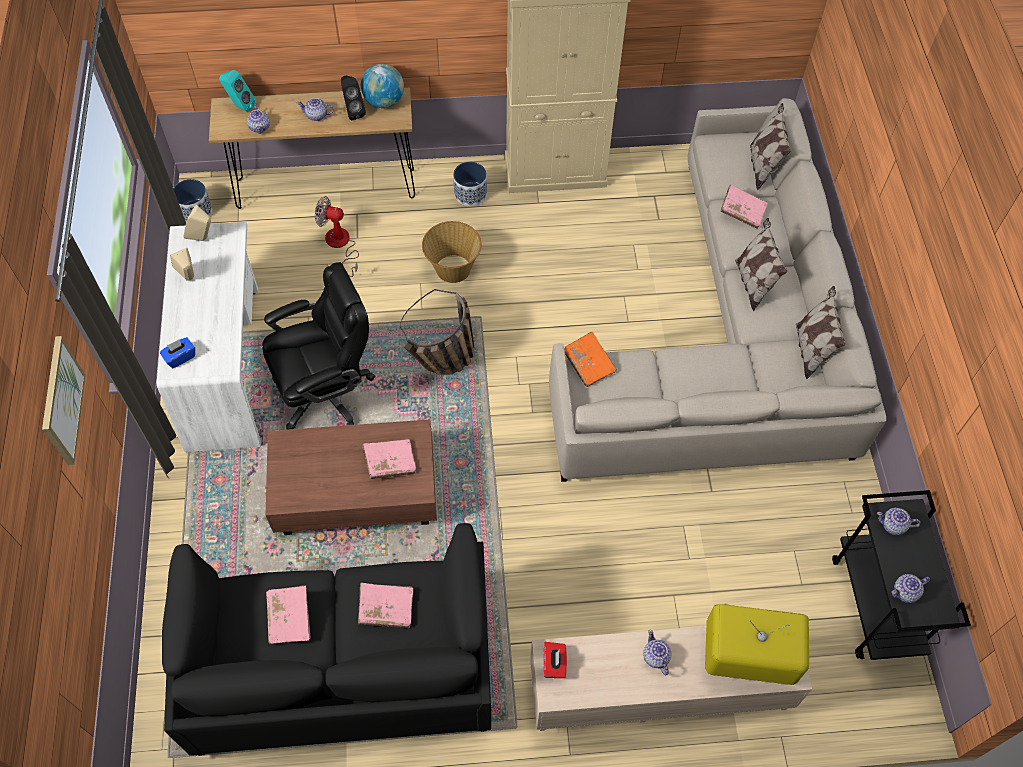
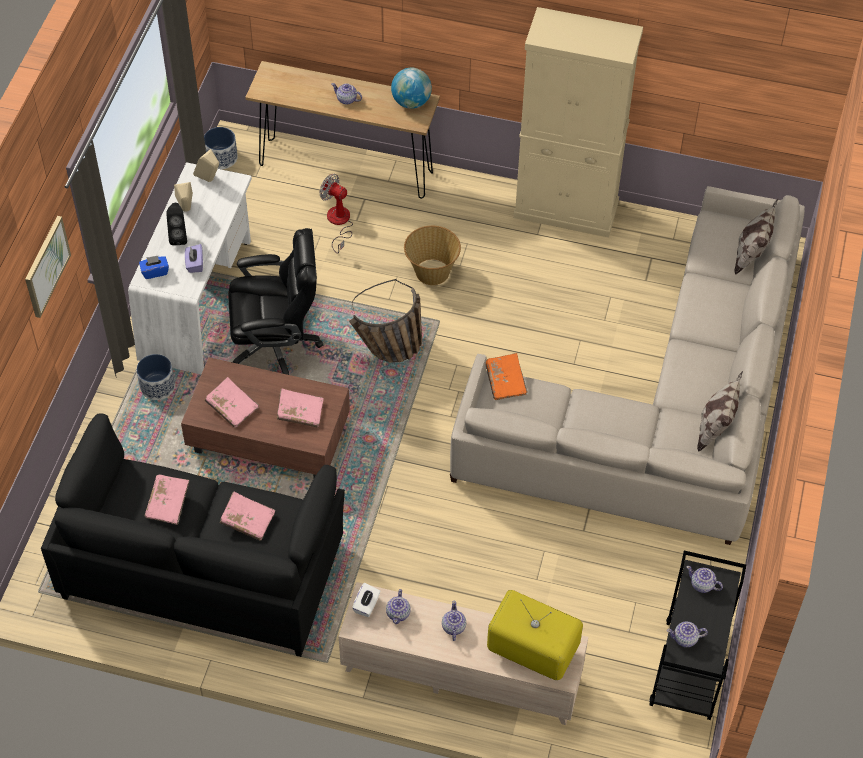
camera: 20 degrees right, 5 degrees down
turquoise speaker [219,70,255,112] -> none
teapot [247,104,270,134] -> teapot moved to [386,589,410,624]
black speaker [341,76,366,120] -> black speaker moved to [166,203,187,245]
planter [453,162,487,206] -> planter moved to [136,354,175,400]
red tissue box [544,642,567,678] -> white tissue box [352,583,380,617]
pink book [721,184,768,229] -> pink book moved to [205,377,259,428]
pillow [735,218,788,312] -> none
none -> purple tissue box [185,244,203,273]

